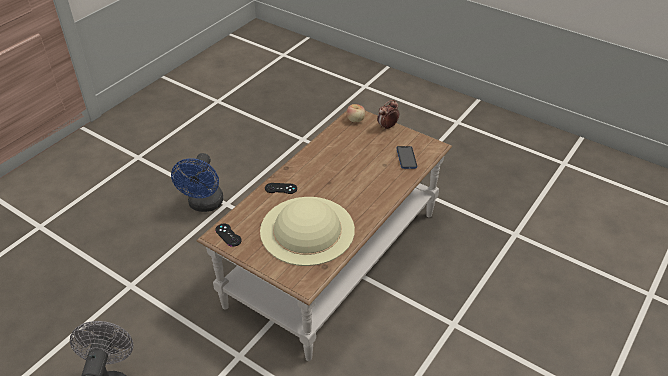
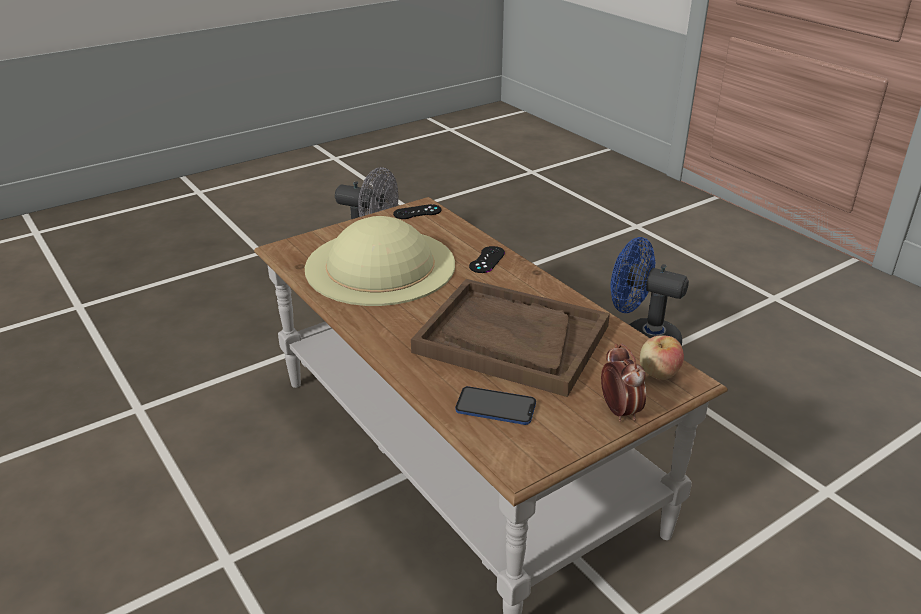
camera: 110 degrees right, 10 degrees down
none -> brown tray [411,279,610,397]

